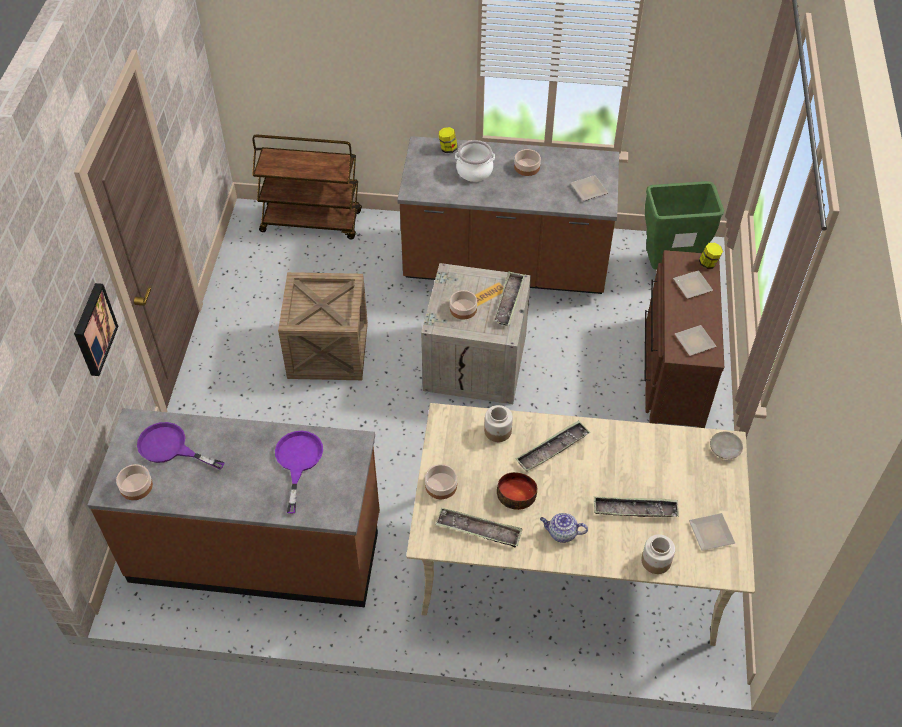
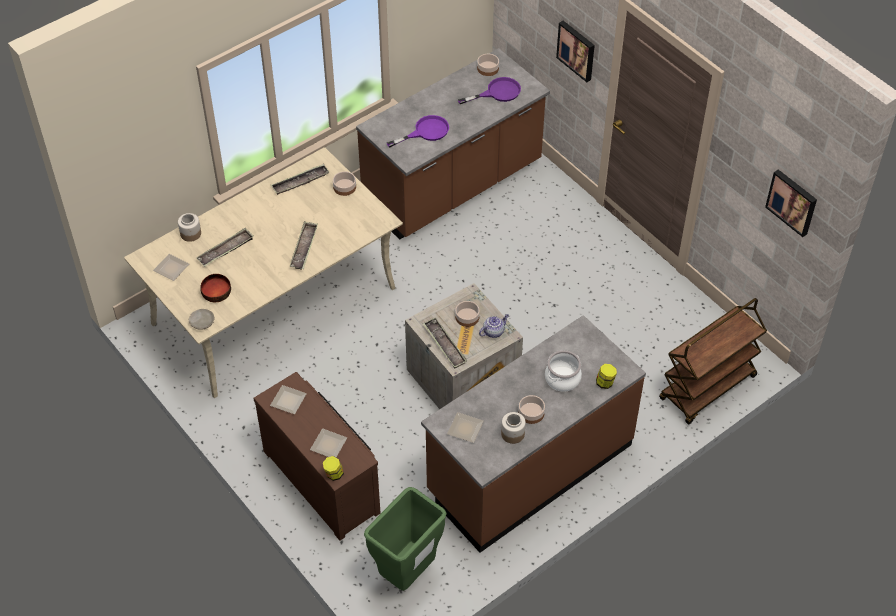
camera: 135 degrees right, 0 degrees up
purple frying pan [275,431,323,514] -> purple frying pan turned 75 degrees counterclockwise [387,115,449,147]
crate [278,272,368,380] -> none
jar [484,405,513,442] -> jar moved to [501,412,526,444]
bowl [497,472,537,510] -> bowl moved to [200,274,231,302]
teapot [540,513,588,543] -> teapot moved to [479,314,509,338]
none -> picture [765,169,817,237]

